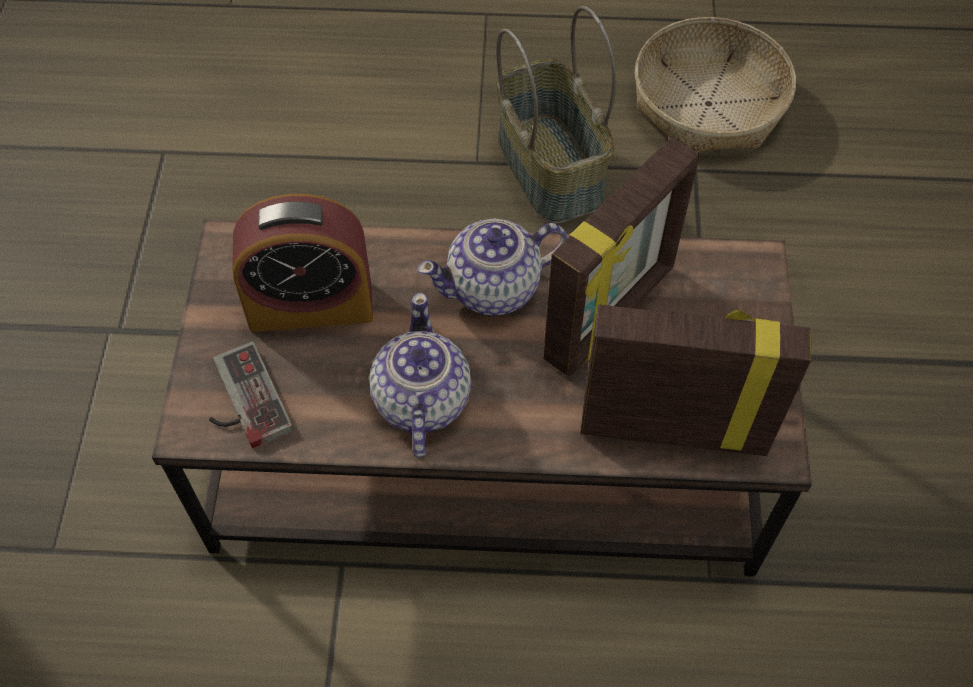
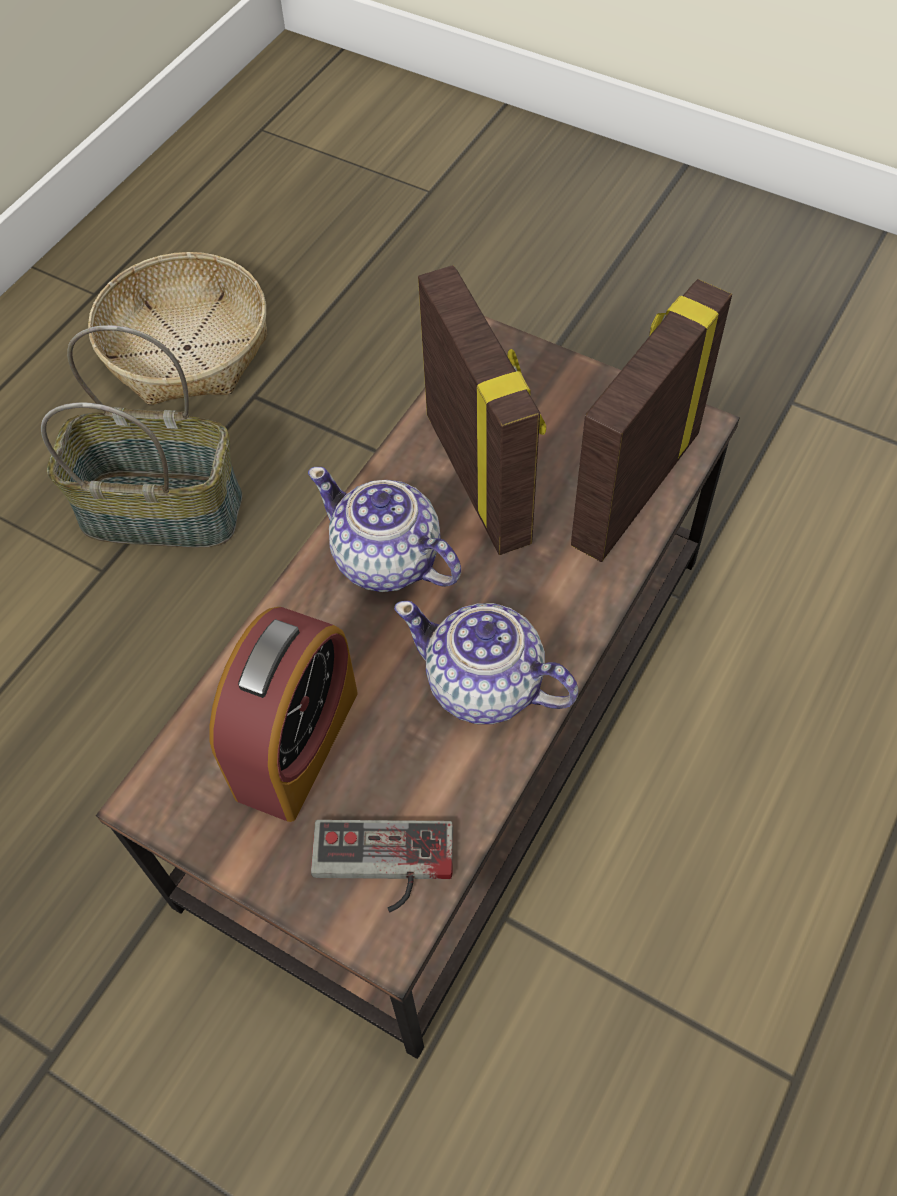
camera: 60 degrees left, 0 degrees up
teapot [417,219,568,316] -> teapot turned 120 degrees clockwise [308,467,461,592]

